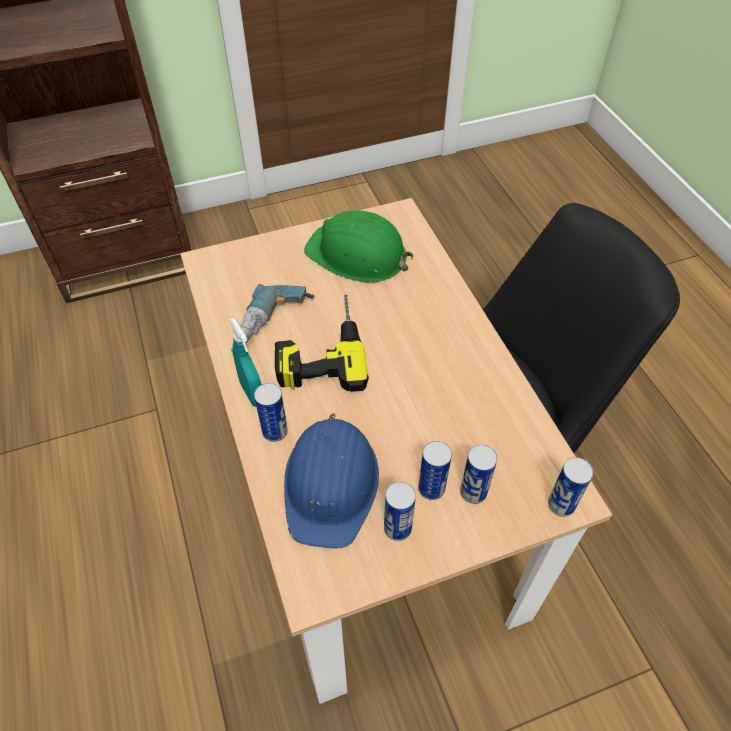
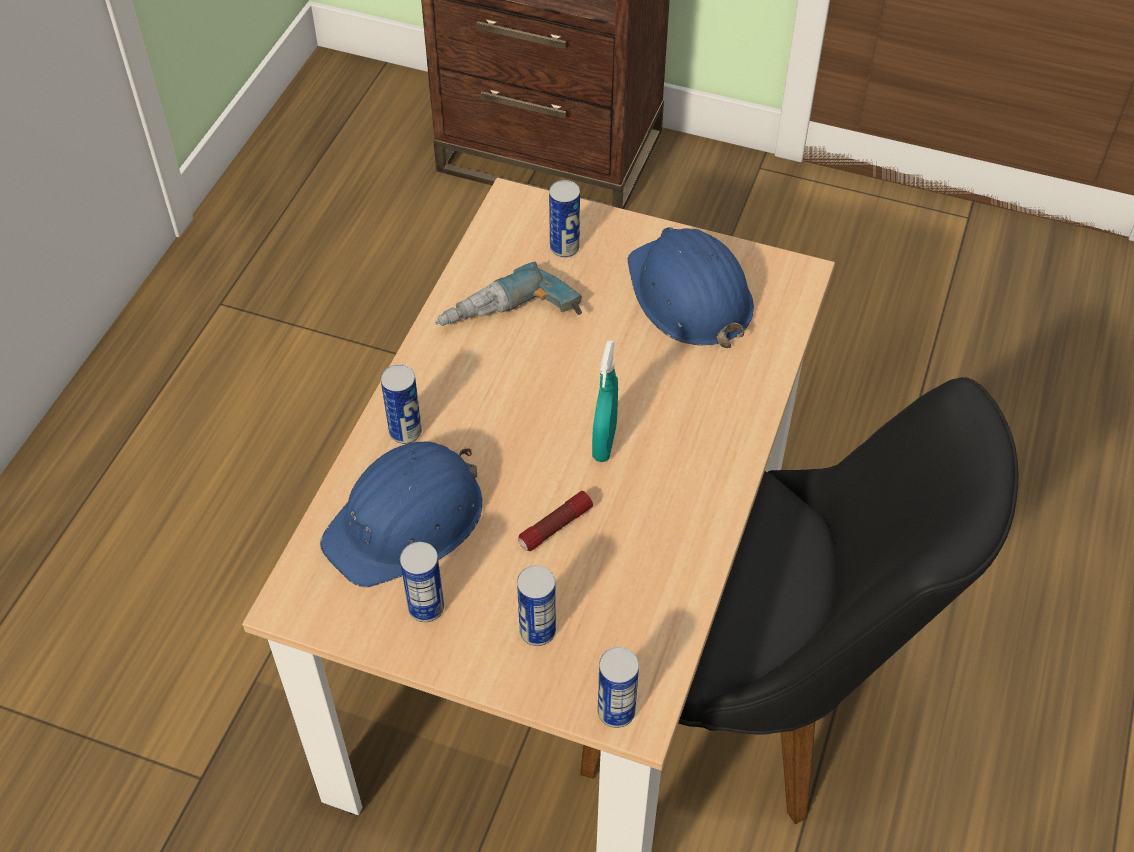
camera: 40 degrees right, 0 degrees up
turquoise spray bottle [230,318,262,406] -> turquoise spray bottle moved to [592,340,618,462]
power drill [275,295,369,392] -> none
green hard hat [304,210,413,283] -> blue hard hat [628,227,754,348]
can [418,441,452,500] -> can moved to [549,180,580,258]
none -> flashlight [518,491,593,551]

